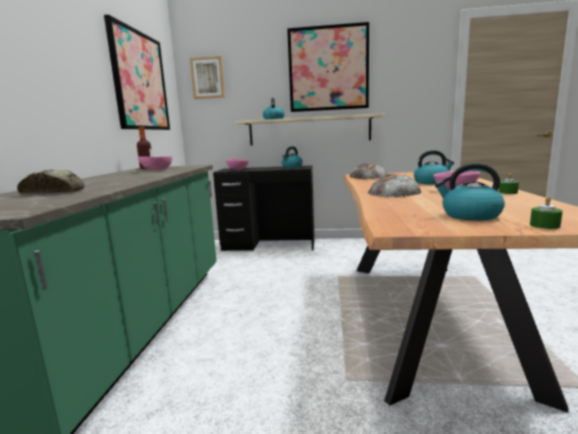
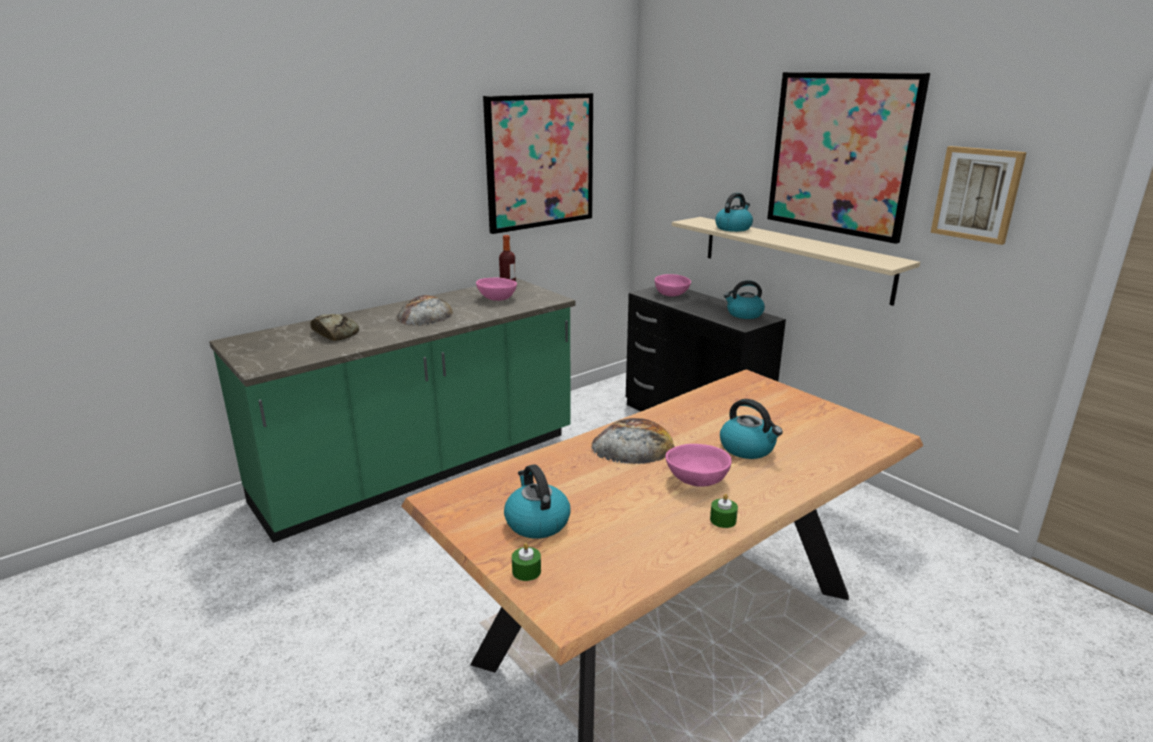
camera: 45 degrees right, 10 degrees up
picture [190,56,225,99] -> picture moved to [930,146,1027,245]
bread [349,163,388,179] -> bread moved to [397,295,453,326]

